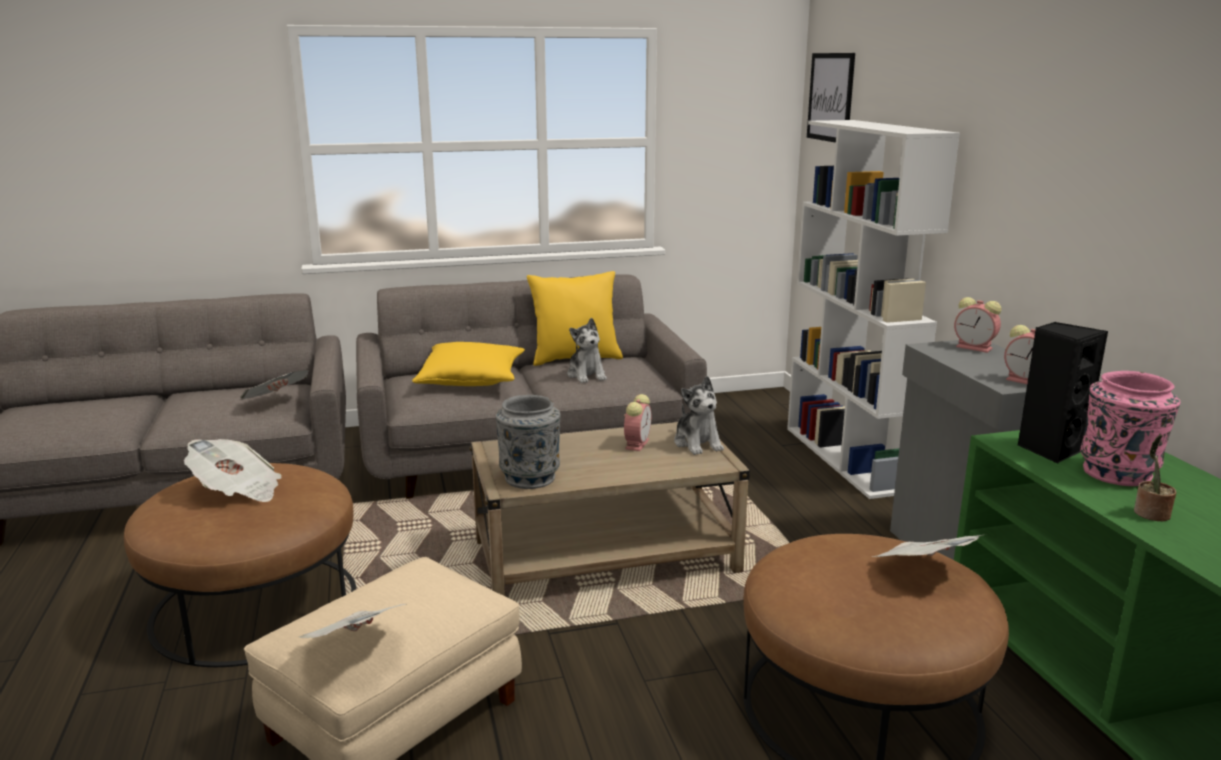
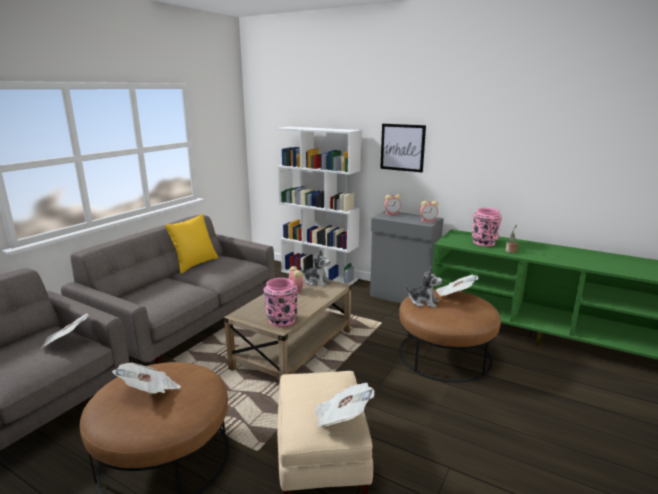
camera: 45 degrees left, 0 degrees up
yellow pillow [412,342,525,386] -> none
grey vase [496,395,560,489] -> pink vase [264,278,298,327]
plush toy [567,318,607,383] -> plush toy moved to [405,267,442,308]
picture [807,53,855,143] -> picture moved to [380,124,426,172]
black speaker [1018,322,1108,463] -> none

